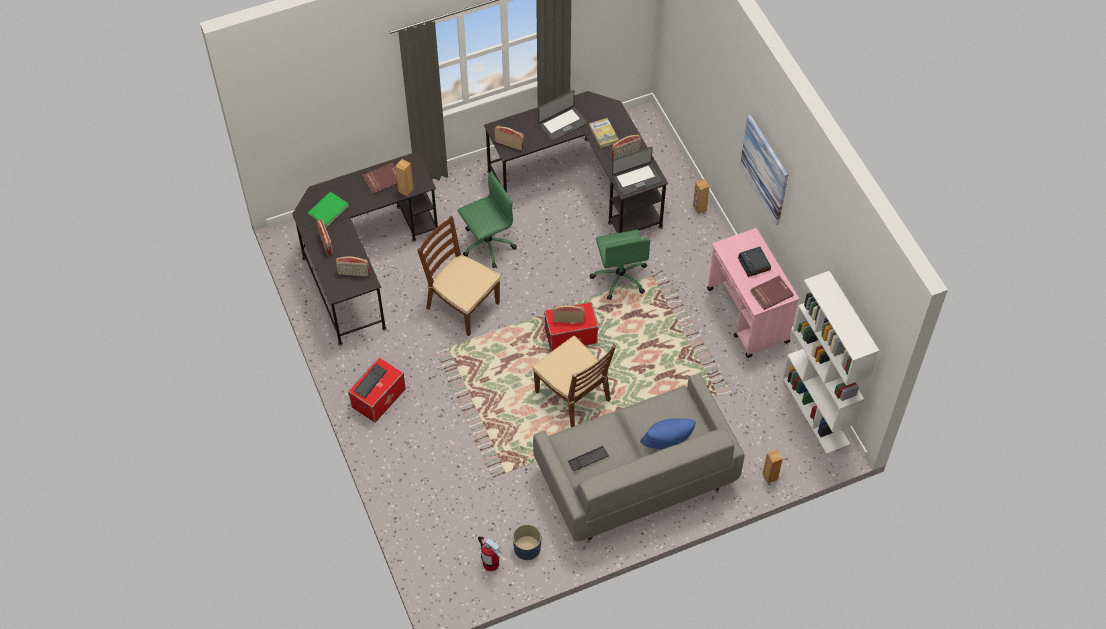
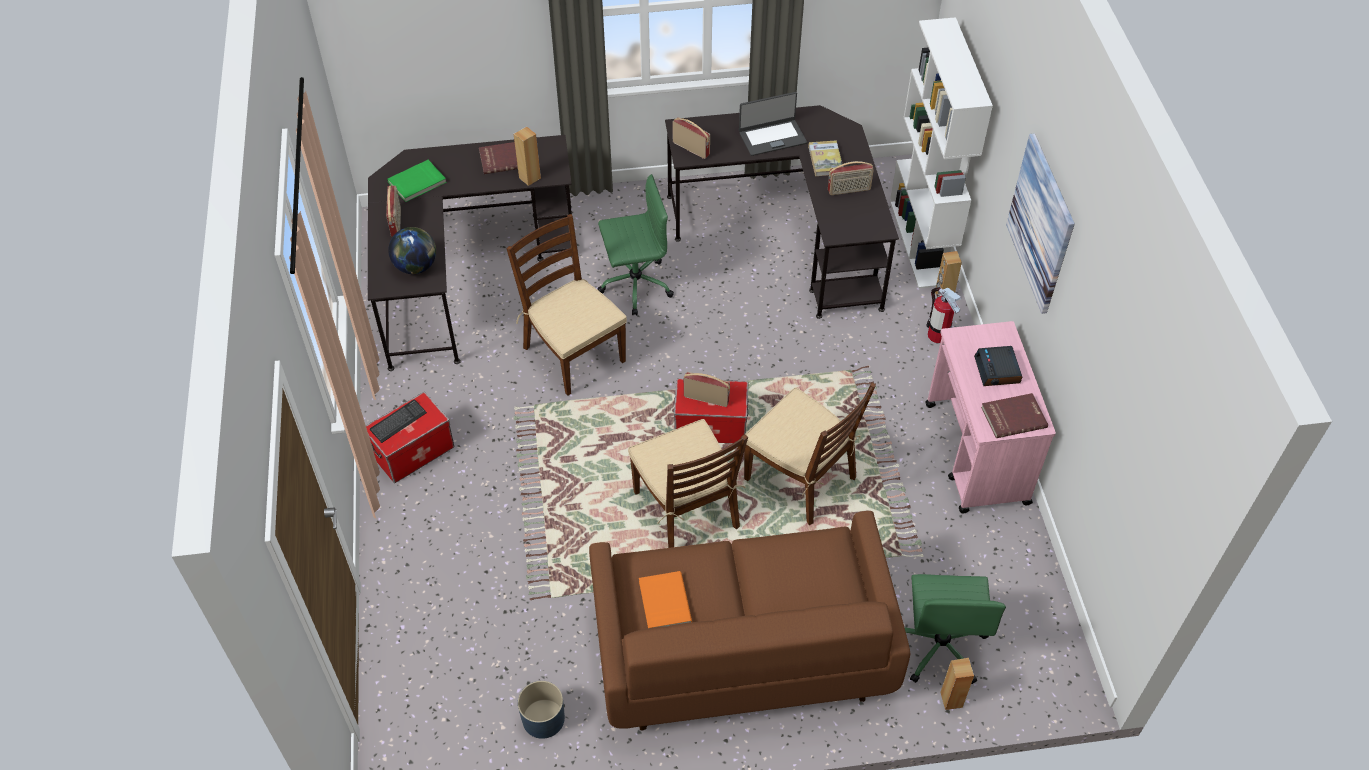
camera: 15 degrees right, 5 degrees down
radio [336,256,369,276] -> globe [388,227,436,274]
fire extinguisher [478,536,502,571] -> fire extinguisher moved to [926,287,962,343]
grey sofa [533,373,744,541] -> brown sofa [589,511,910,731]
keyboard [568,446,609,471] -> orange book [639,571,692,628]
green office chair [590,229,650,300] -> green office chair moved to [904,574,1006,684]
laptop [612,146,662,196] -> none
blue pillow [640,418,696,449] -> none
white bookcase [782,271,879,454] -> white bookcase moved to [890,17,993,289]
none -> brown chair [744,382,876,525]

